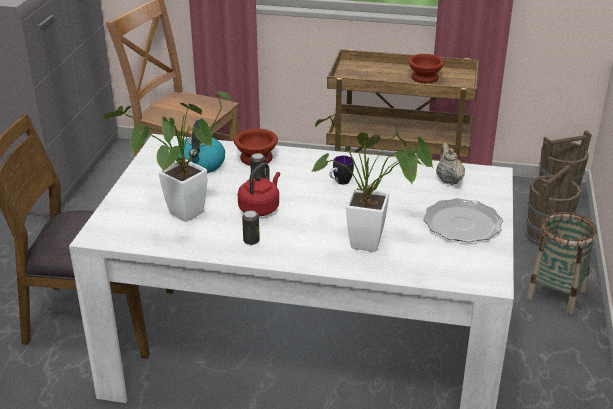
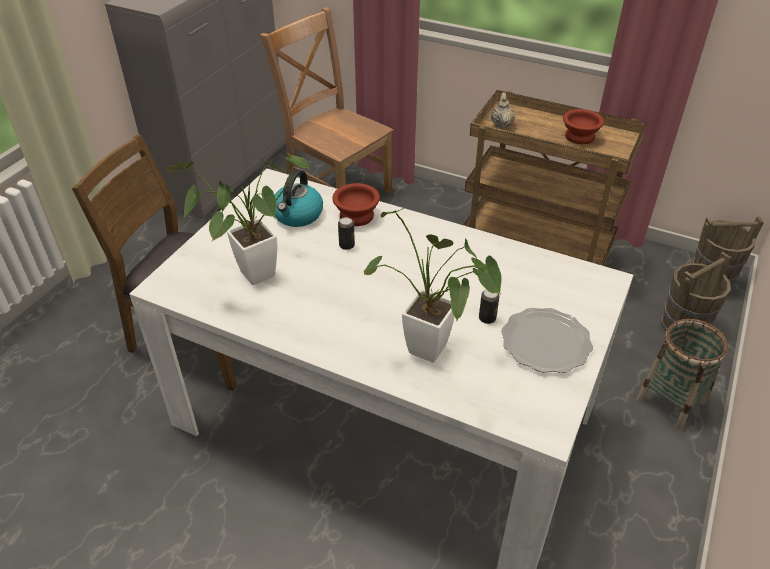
camera: 15 degrees right, 10 degrees up
red kettle [238,163,280,216] -> none
can [242,210,260,245] -> can moved to [479,290,499,324]
mug [329,156,354,185] -> none
beige teapot [436,143,465,185] -> beige teapot moved to [491,92,515,129]

